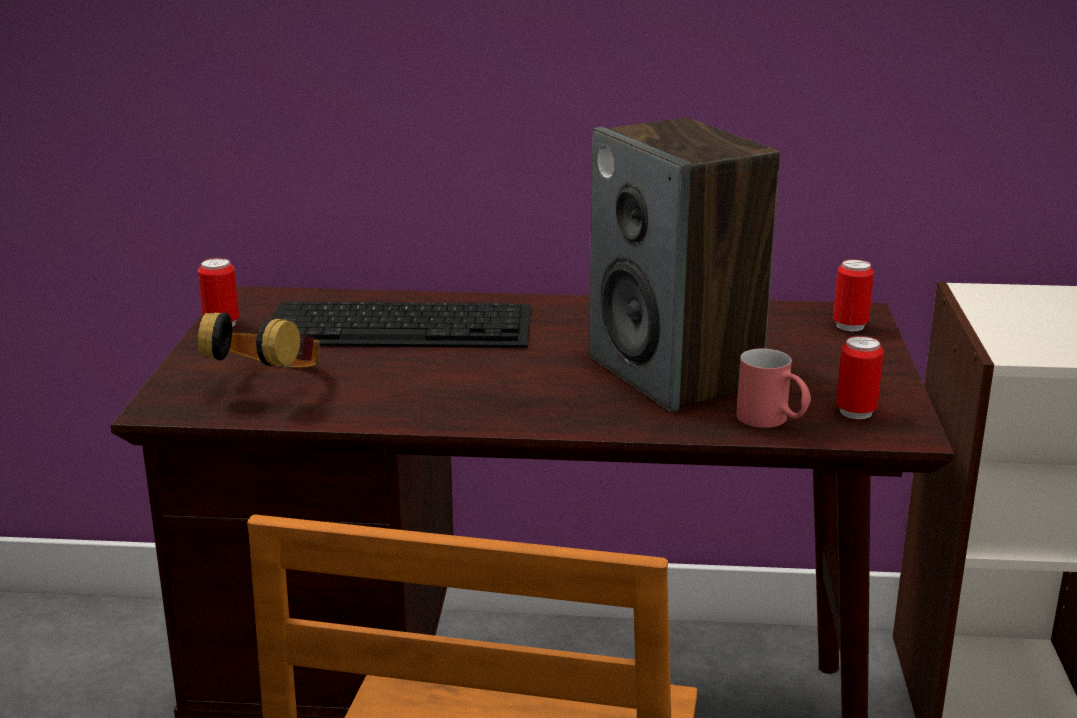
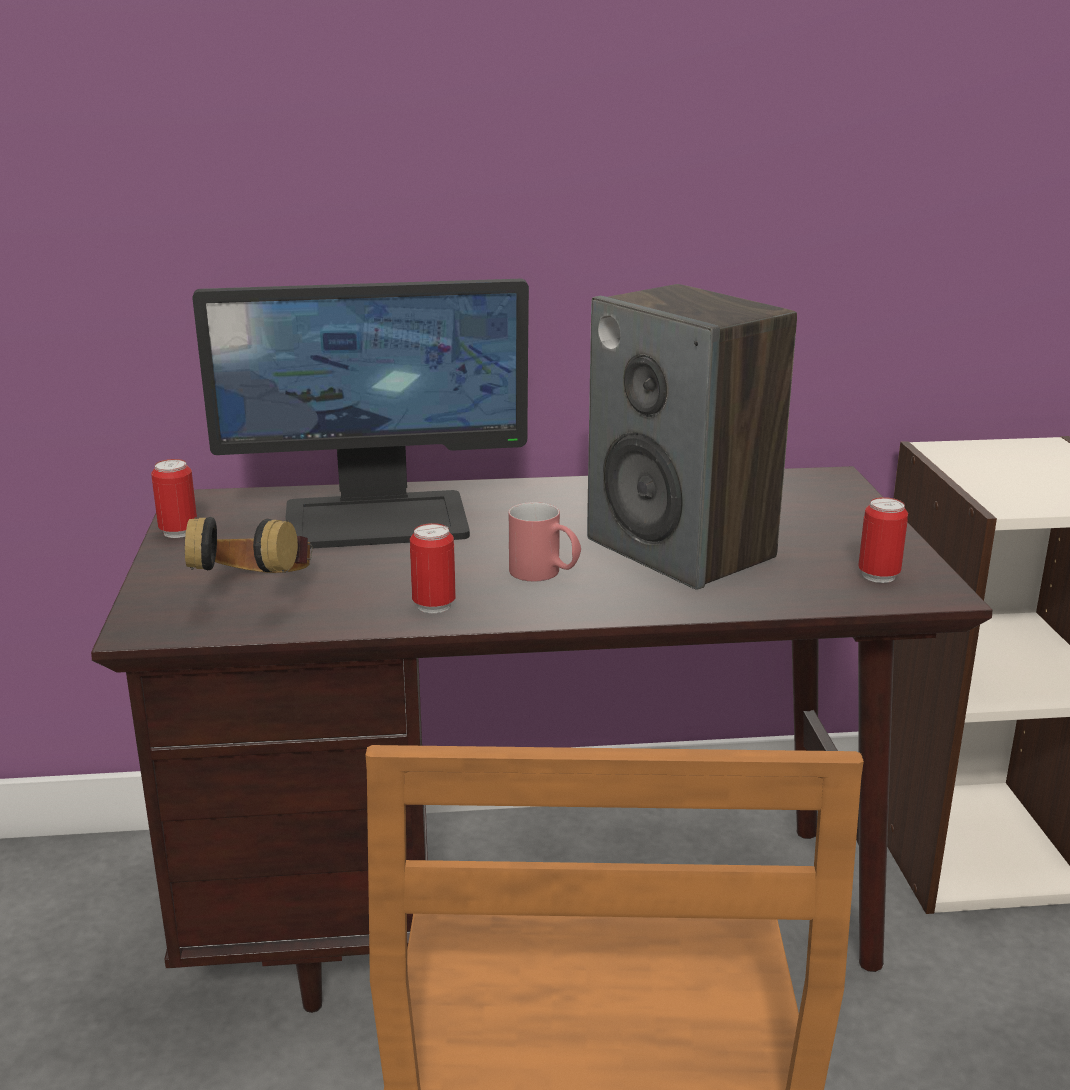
camera: 10 degrees left, 0 degrees up
keyboard [273,302,531,348] -> monitor [192,279,529,549]
red mug [737,348,811,428] -> red mug moved to [509,502,581,582]
can [833,259,874,331] -> can moved to [410,523,456,613]

